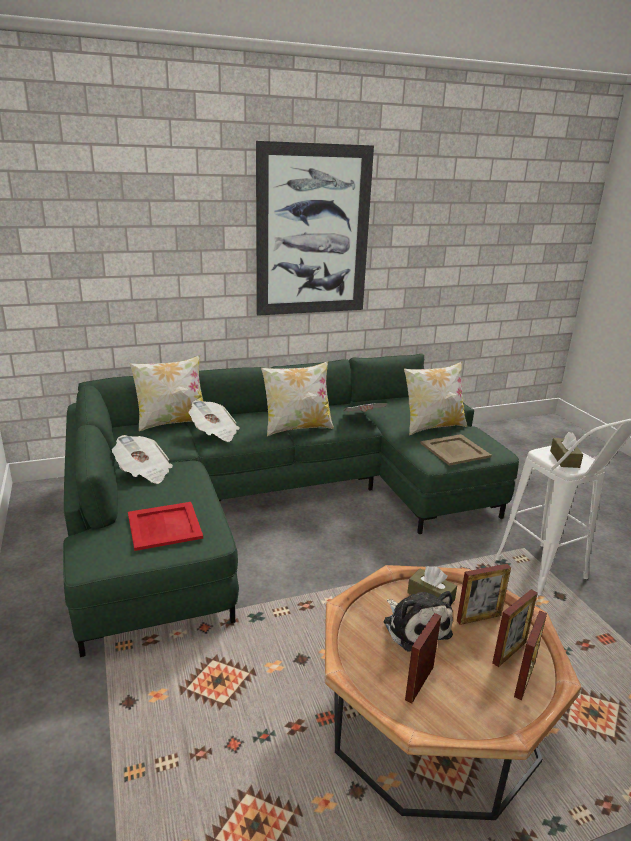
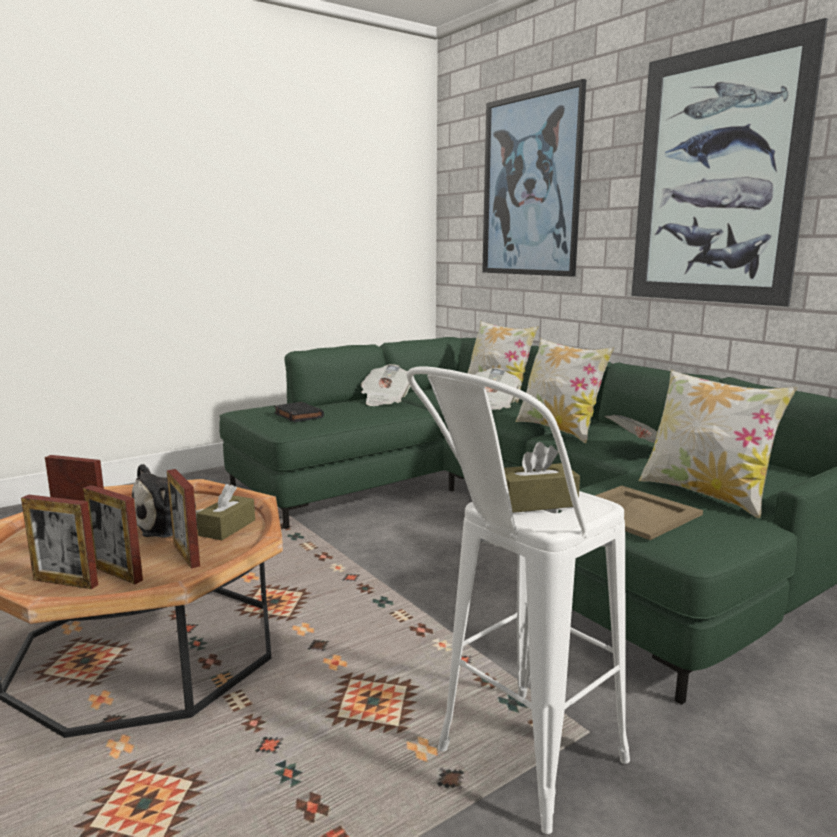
camera: 75 degrees right, 10 degrees down
red tray [128,502,203,551] -> black book [274,402,324,422]
none -> picture [482,79,586,277]

